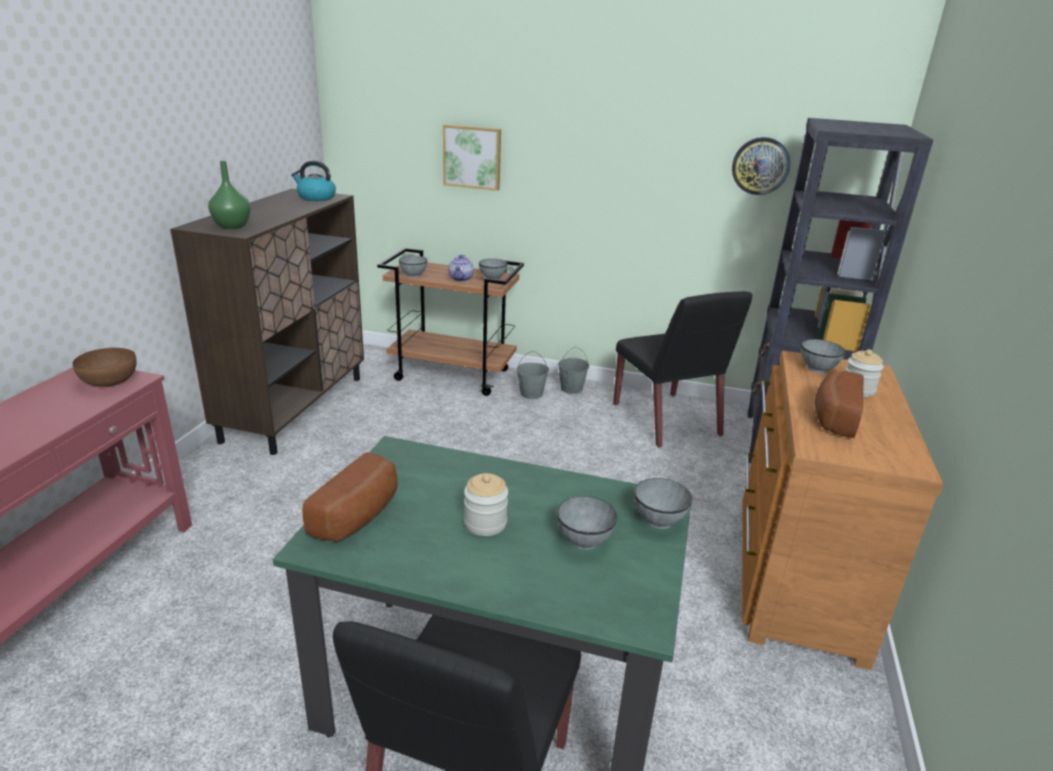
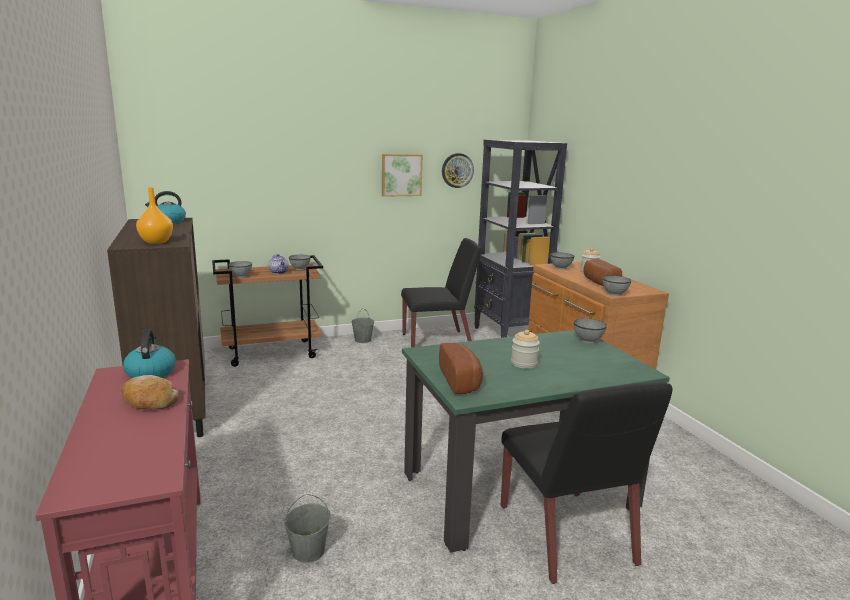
camera: 35 degrees left, 10 degrees down
brown bowl [73,348,137,387] -> kettle [123,329,176,378]
green vase [208,161,251,229] -> orange vase [136,187,173,244]
picture [443,124,501,191] -> picture moved to [382,154,423,197]
grey bucket [517,351,549,399] -> grey bucket moved to [284,494,331,563]
grey bowl [557,496,617,550] -> grey bowl moved to [603,275,631,296]
black chair [613,291,752,448] -> black chair turned 45 degrees counterclockwise [401,238,481,347]
none -> bread [121,375,179,410]

